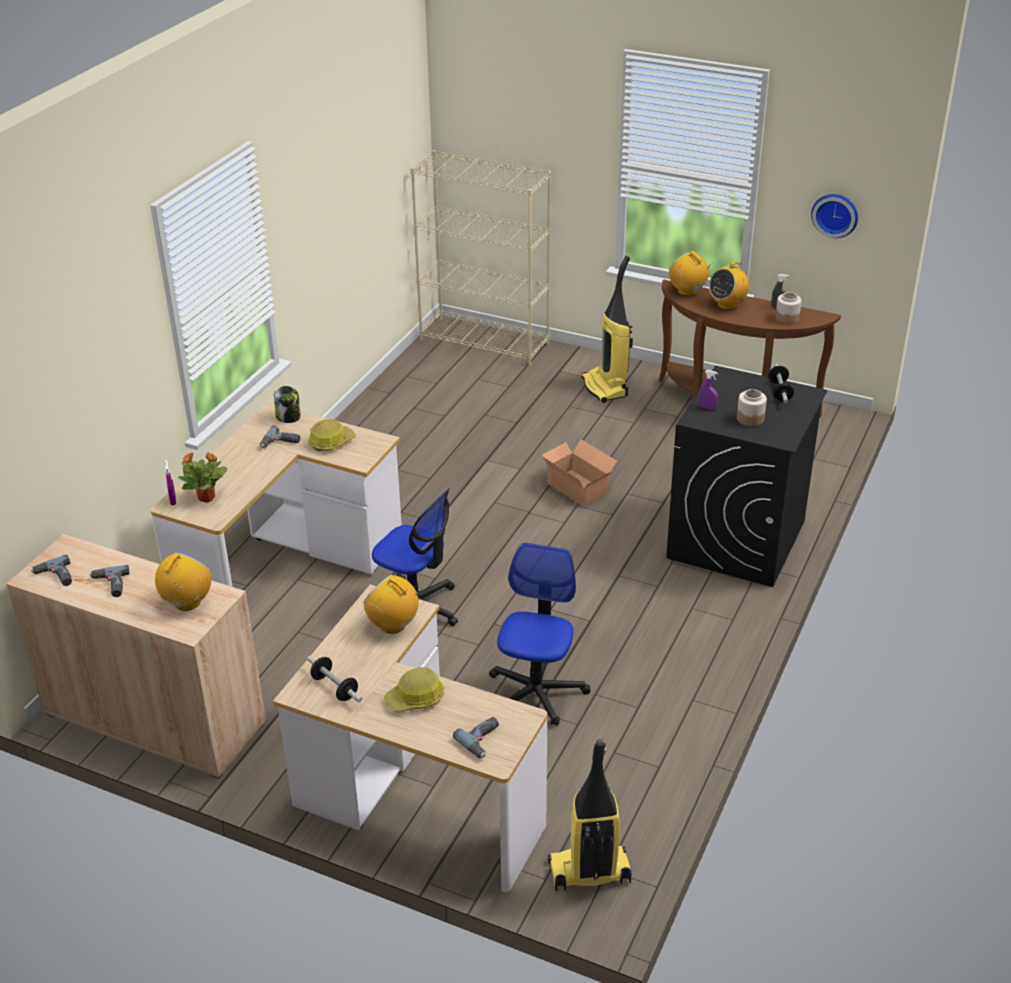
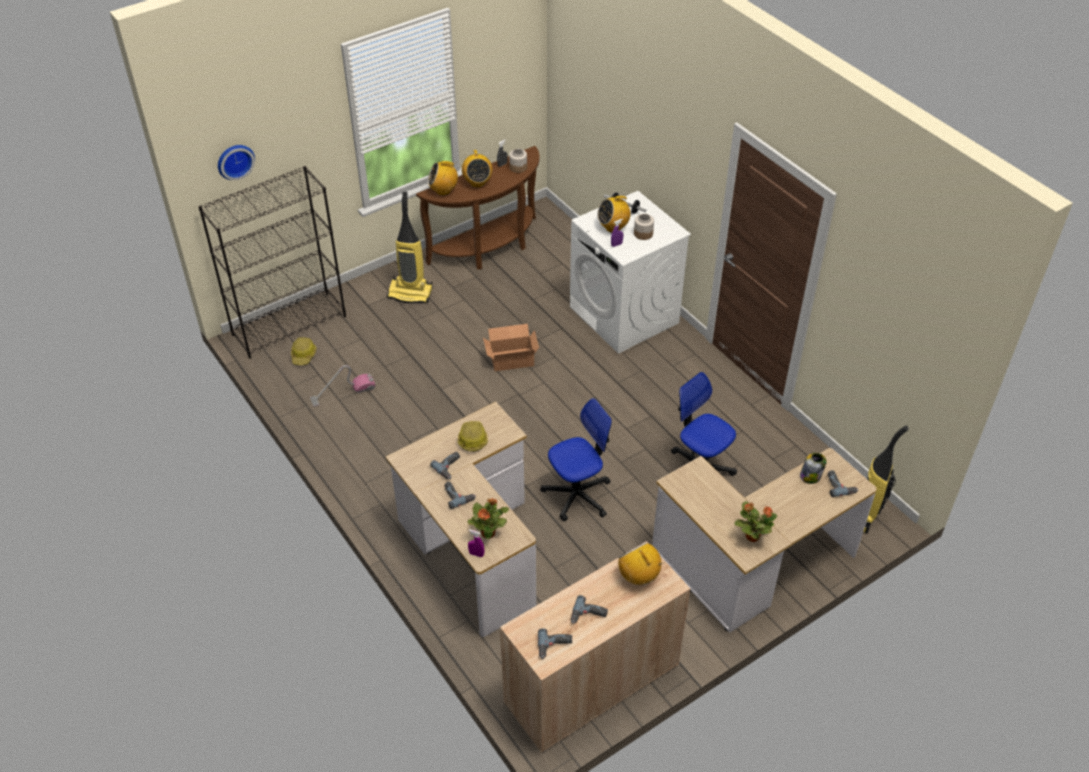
camera: 60 degrees left, 10 degrees up
jar [274,386,301,423] -> jar moved to [800,453,827,484]
dumbbell [307,656,362,703] -> potted plant [734,501,777,542]
radio [363,575,422,634] -> radio moved to [597,194,630,233]
hard hat [384,667,444,712] -> hard hat moved to [291,337,317,365]
beige bookcase [411,150,551,366] -> black bookcase [198,166,346,359]
black washing machine [666,366,827,587] -> white washing machine [570,191,691,353]
wall clock [811,194,858,238] -> wall clock moved to [218,145,255,180]
none -> vacuum cleaner [310,365,376,407]
none -> power drill [444,482,476,509]

